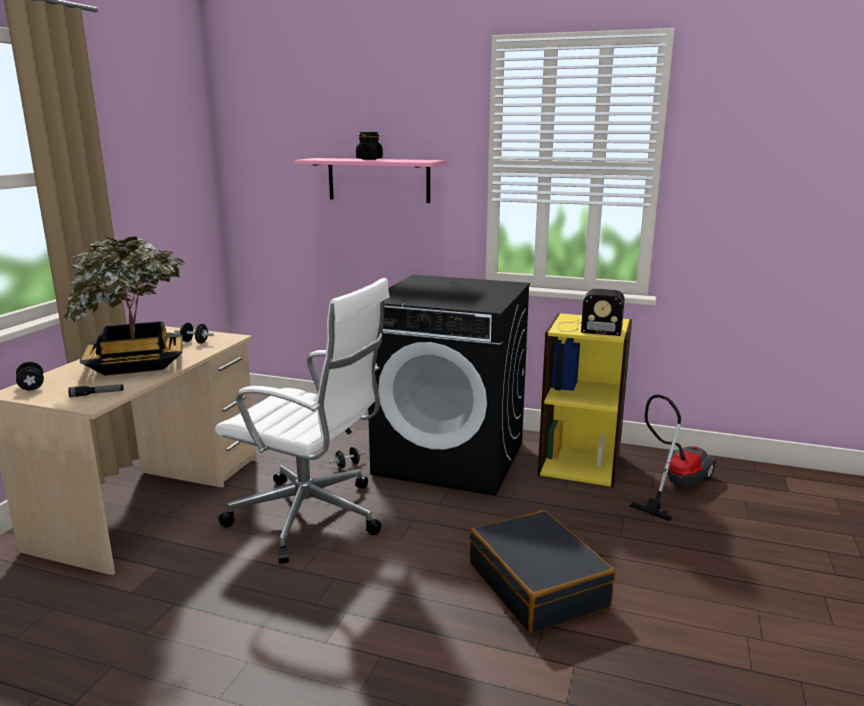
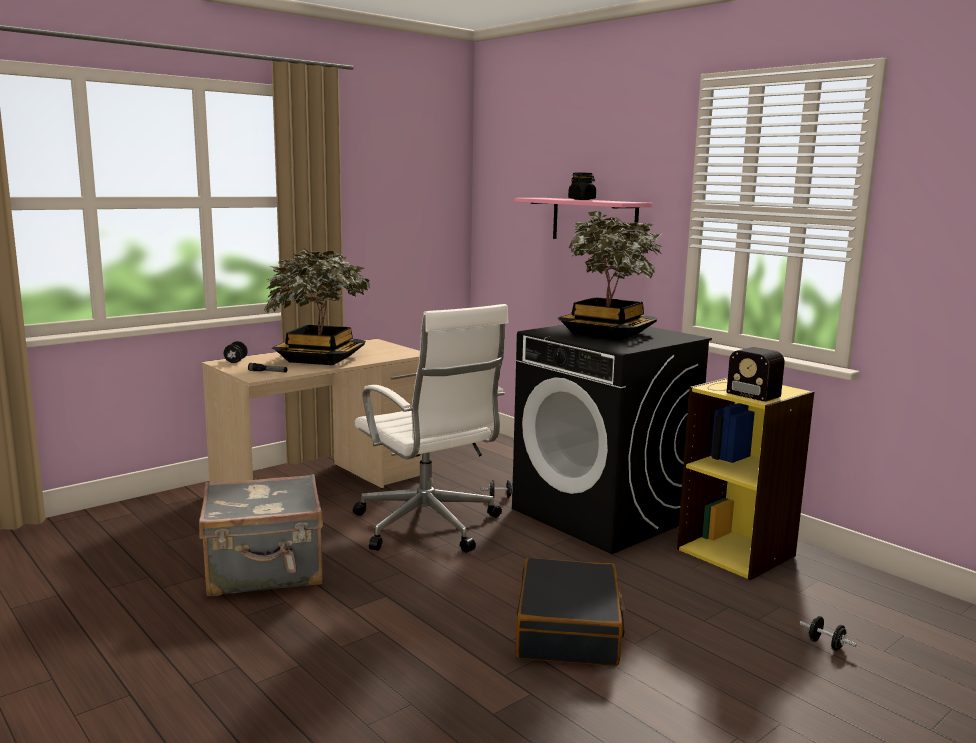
camera: 30 degrees right, 5 degrees down
black dumbbell [174,322,214,344] -> black dumbbell moved to [799,616,857,651]
vacuum cleaner [629,395,717,521] -> none
none -> grey suitcase [199,474,323,596]
none -> potted plant [558,211,663,341]

